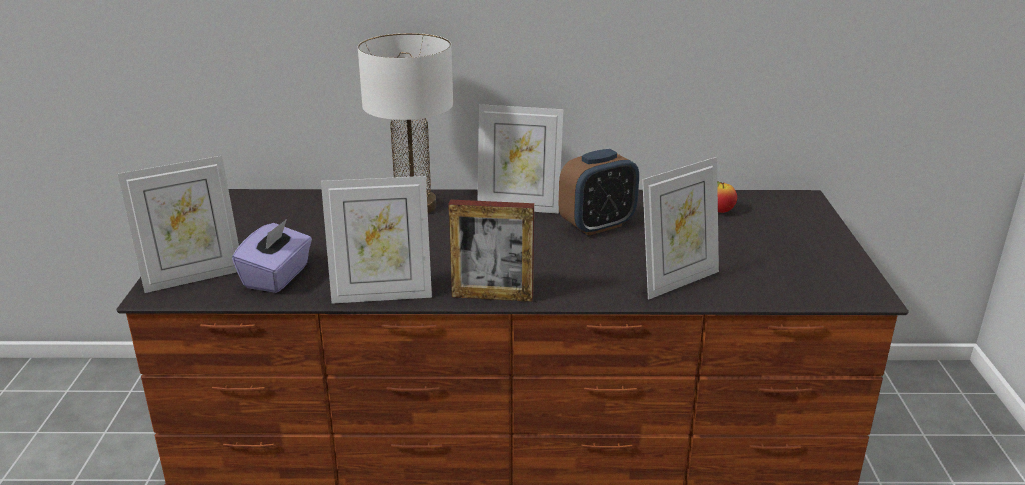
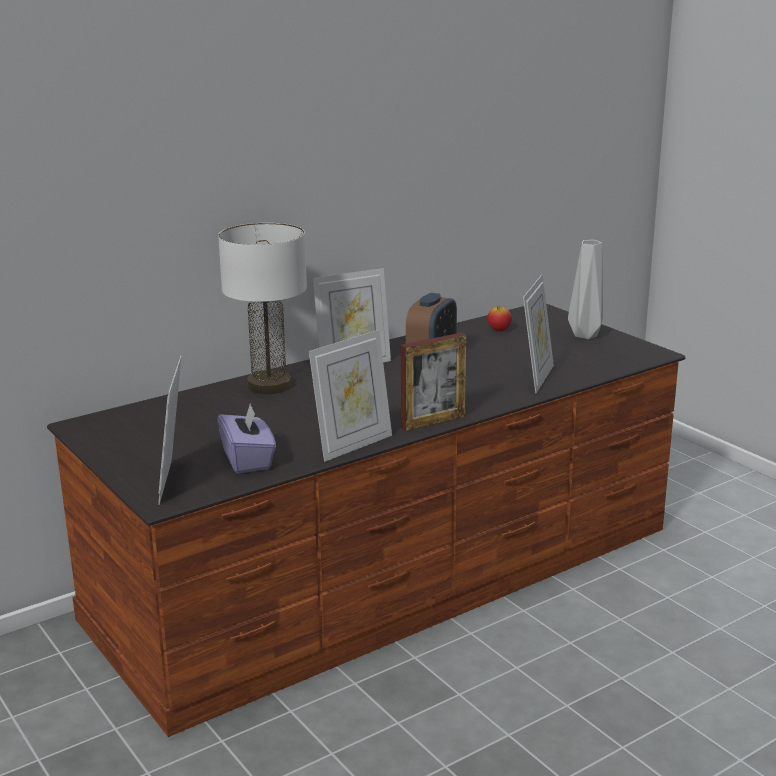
camera: 35 degrees left, 5 degrees down
picture frame [118,156,239,293] -> picture frame turned 150 degrees clockwise [158,356,182,505]
none -> grey vase [568,240,603,339]

